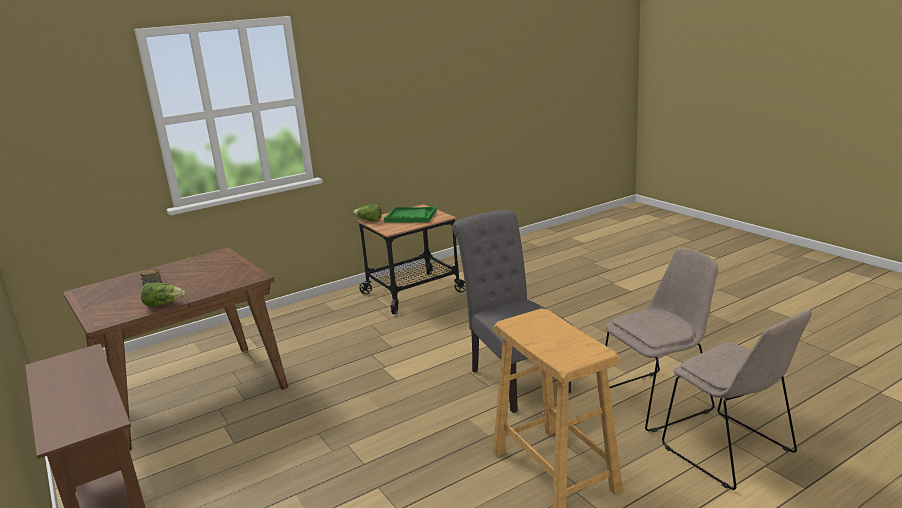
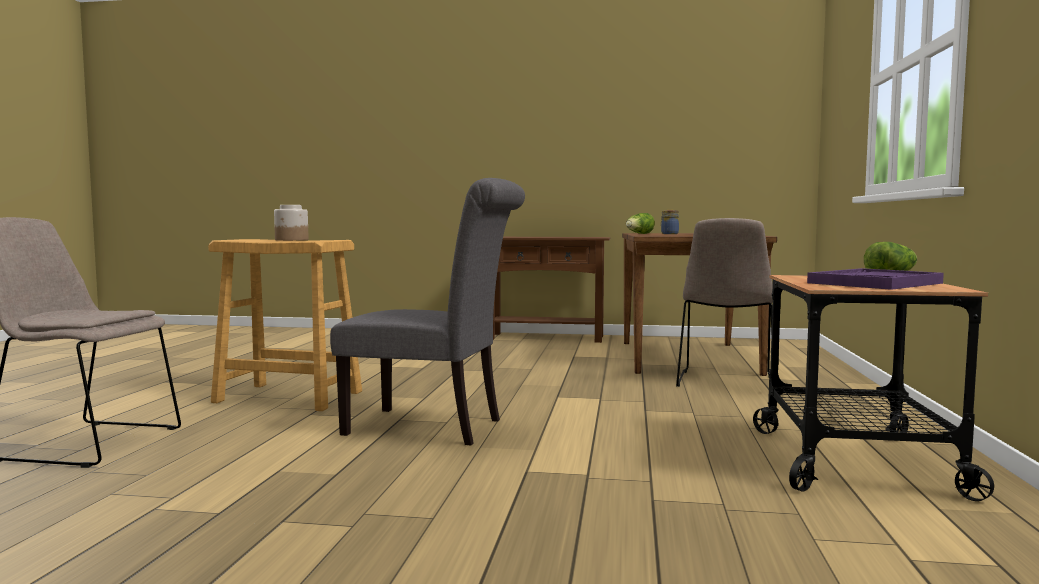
camera: 130 degrees right, 15 degrees down
green tray [384,207,437,223] -> purple tray [807,268,944,290]
beige chair [605,248,718,432] -> beige chair moved to [676,218,773,387]
none -> jar [274,205,308,241]

